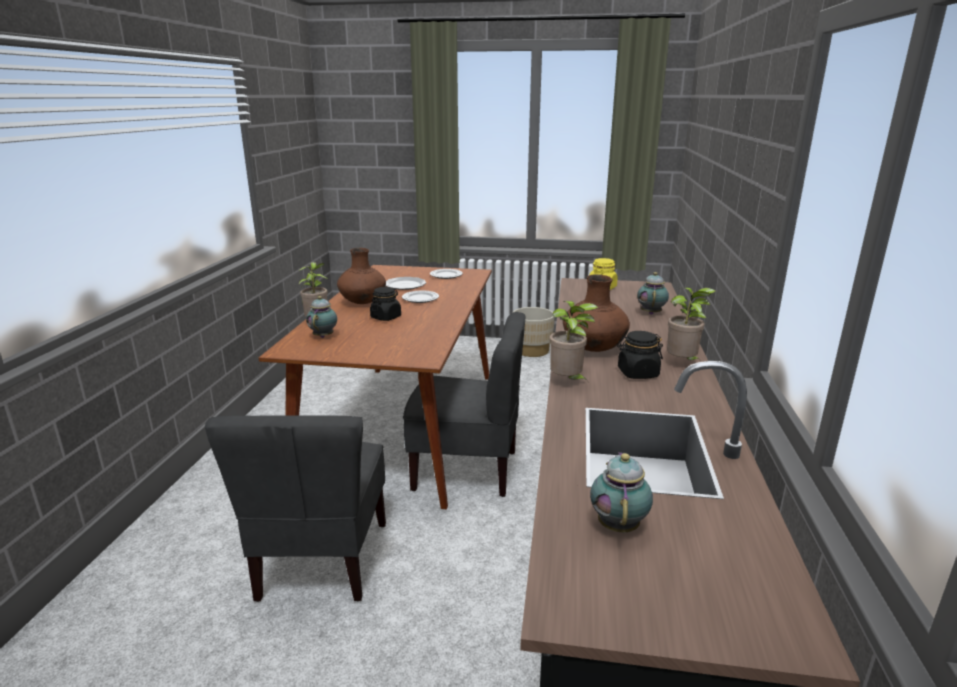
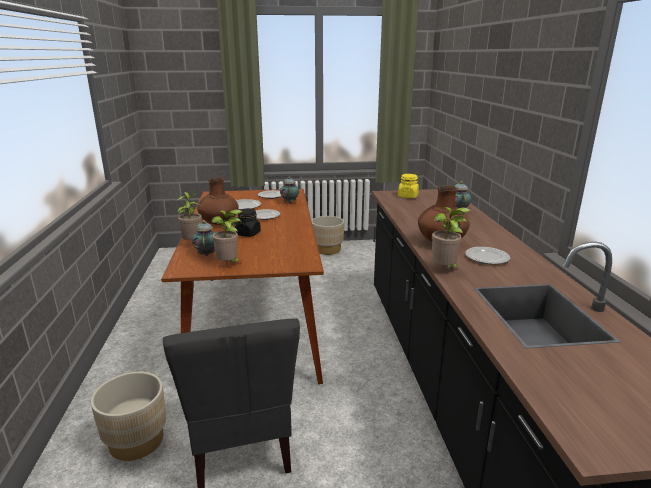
camera: 15 degrees left, 0 degrees up
grey chair [403,312,526,497] -> none
teapot [590,452,653,532] -> teapot moved to [280,177,299,204]
black jar [617,331,663,379] -> plate [465,247,510,264]
potted plant [667,288,716,360] -> potted plant moved to [212,209,242,262]
none -> beige planter [91,372,166,461]

